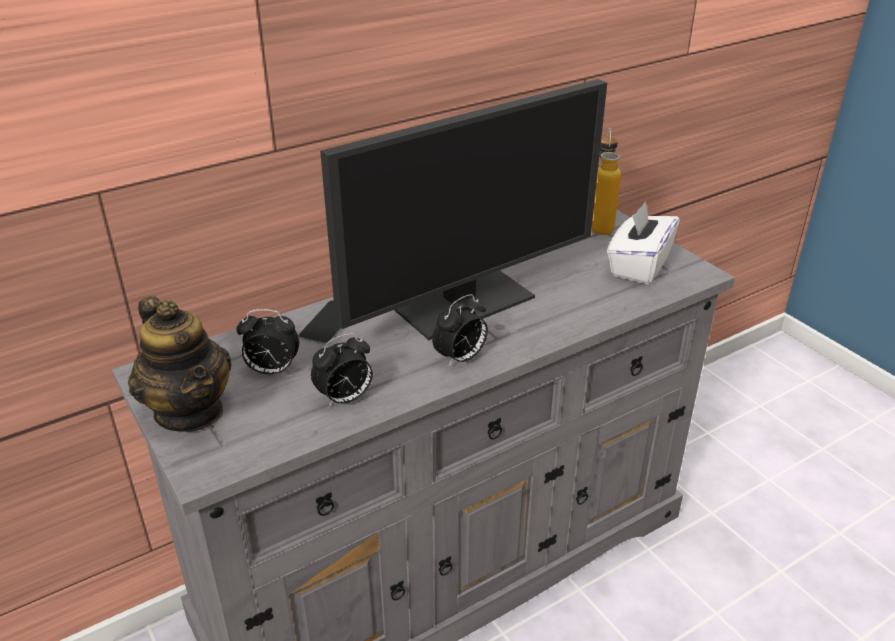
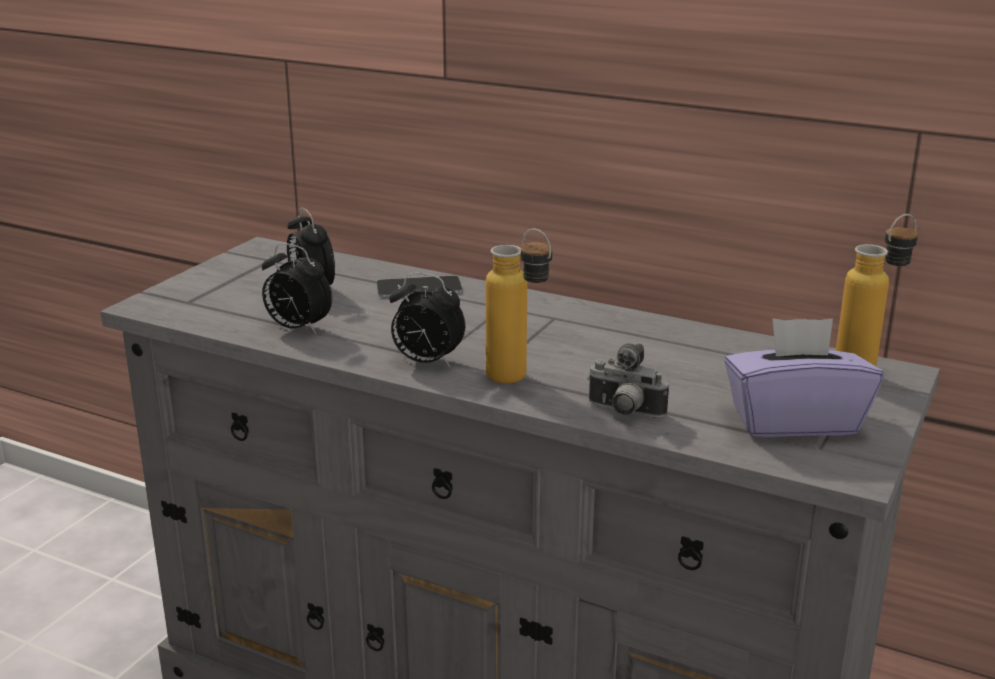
camera: 60 degrees right, 10 degrees down
teapot [128,296,232,432] -> none
monitor [320,79,607,340] -> none
white tissue box [607,201,680,285] -> purple tissue box [724,318,883,437]
none -> bottle [486,229,552,384]
none -> camera [587,343,669,418]

